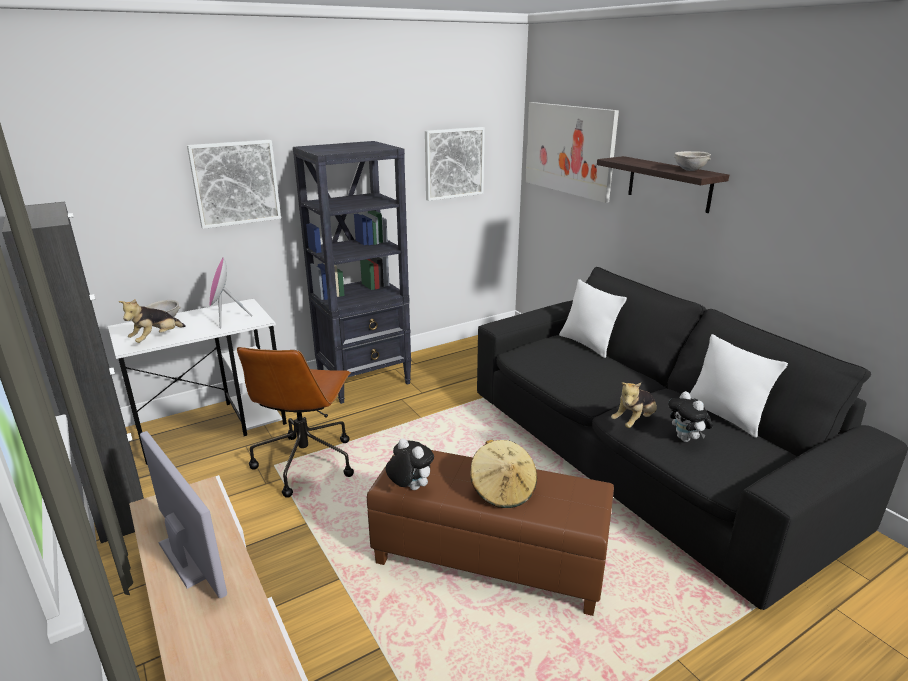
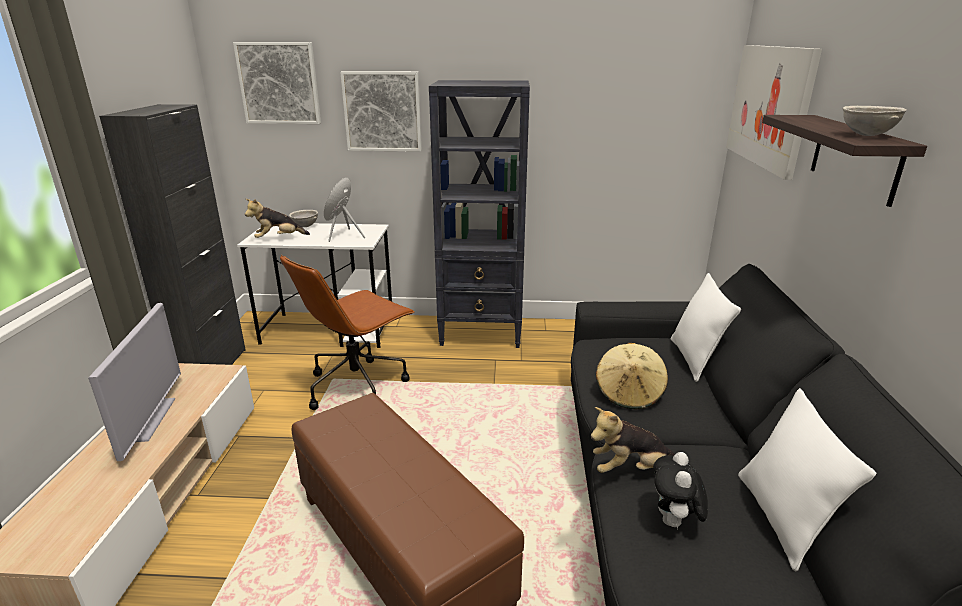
camera: 35 degrees right, 0 degrees up
plush toy [385,439,434,490] -> none
picture [425,127,485,201] -> picture moved to [233,42,321,124]
beige hat [470,440,537,508] -> beige hat moved to [596,343,668,409]

